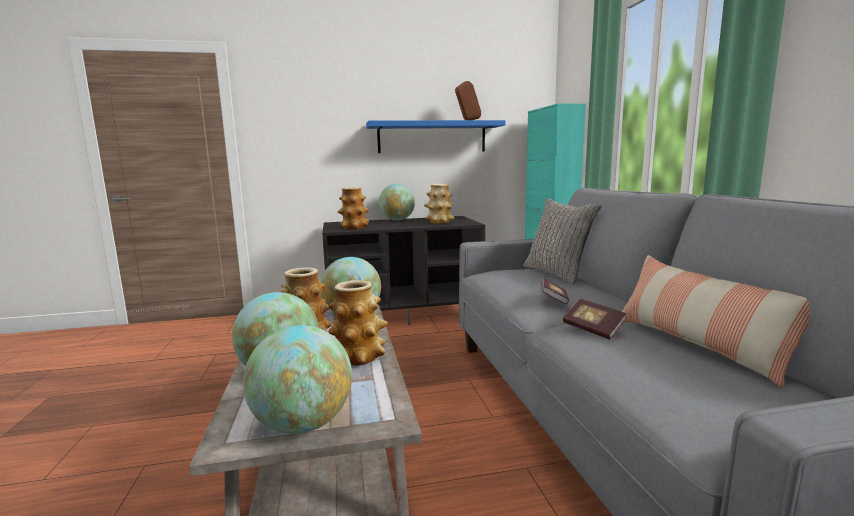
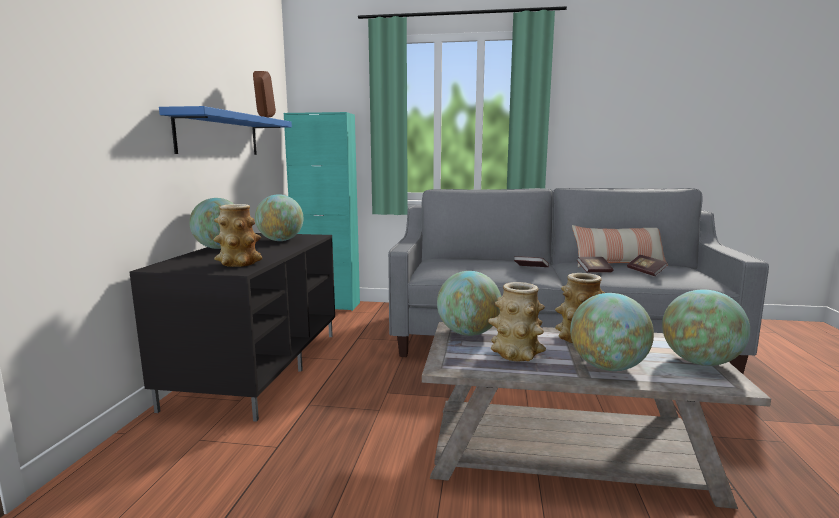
camera: 70 degrees left, 0 degrees up
vase [424,184,454,224] -> globe [255,194,304,241]
grey pillow [524,198,602,285] -> none
none -> book [627,255,667,276]

